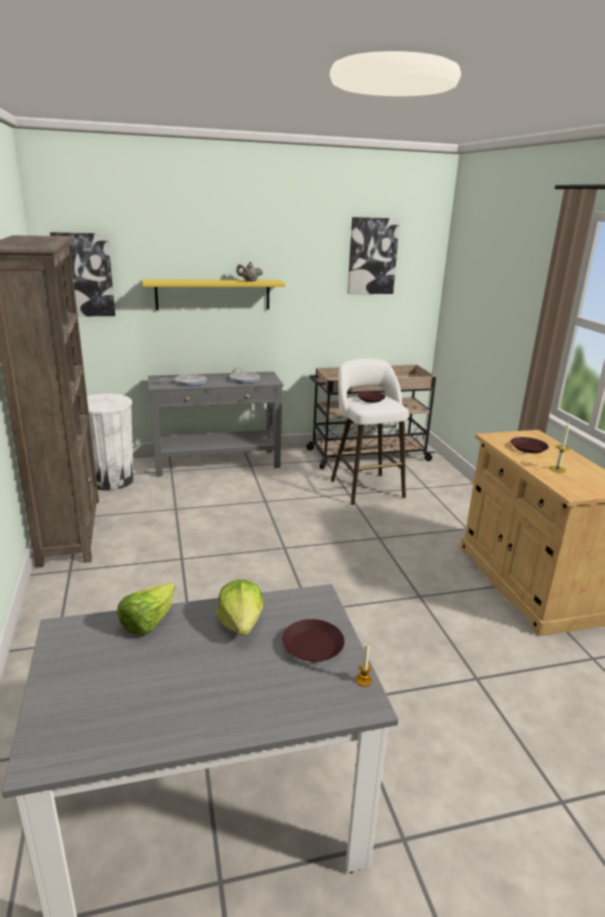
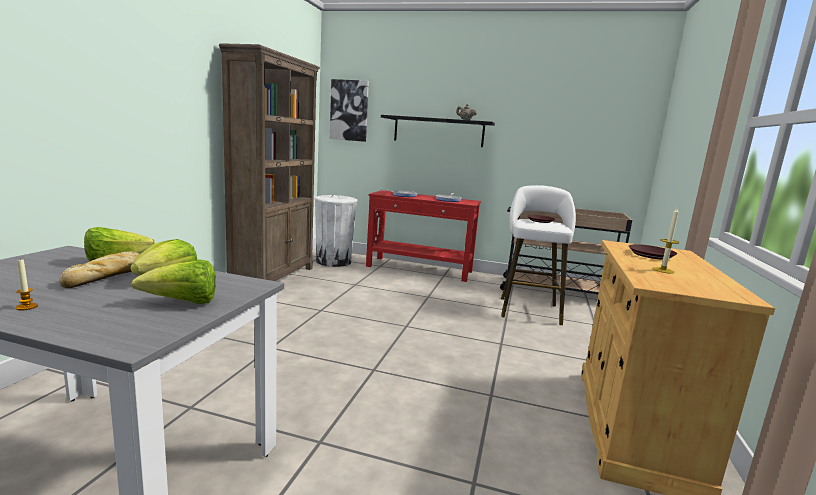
camera: 30 degrees right, 10 degrees down
yellow shelf [142,279,286,311] -> black shelf [381,115,495,147]
grey console table [148,372,283,477] -> red console table [366,190,481,282]
brown plate [282,619,344,662] -> lettuce [132,259,216,304]
picture [347,217,400,294] -> none
candle [356,643,372,687] -> candle moved to [15,259,38,310]
none -> bread [59,251,140,288]

